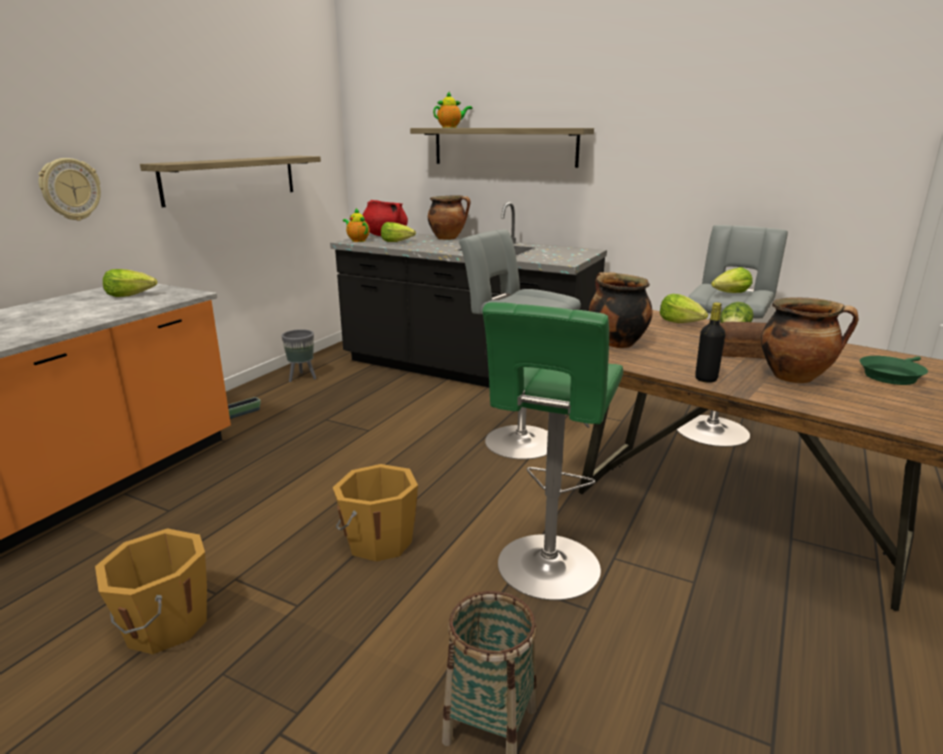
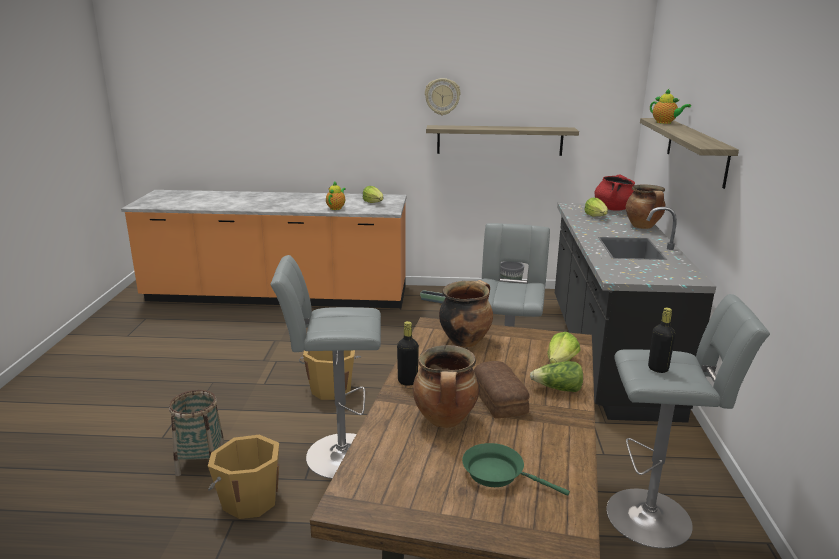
camera: 65 degrees right, 0 degrees up
wall clock [38,158,101,221] -> wall clock moved to [425,78,461,115]
orange bucket [95,528,207,654] -> orange bucket moved to [208,435,279,519]
teapot [343,208,370,242] -> teapot moved to [326,182,346,210]
green stool [483,302,623,601] -> grey stool [270,255,381,479]
lettuce [711,267,753,293] -> black bottle [648,308,676,373]

